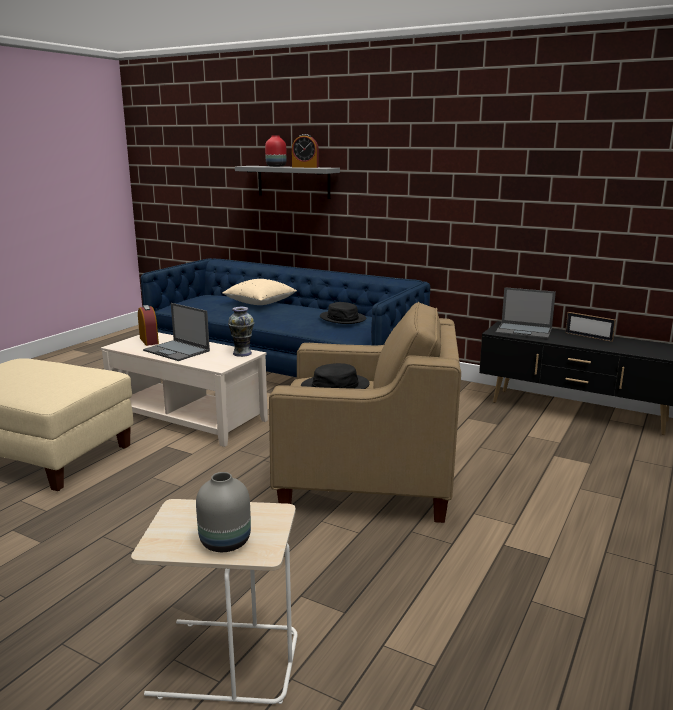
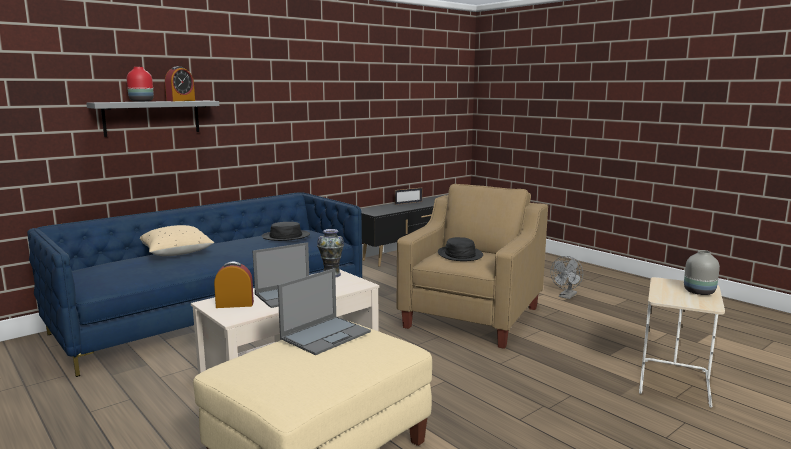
camera: 70 degrees left, 5 degrees down
laptop [495,287,556,339] -> laptop moved to [278,268,371,355]
none -> grey fan [551,256,583,299]

